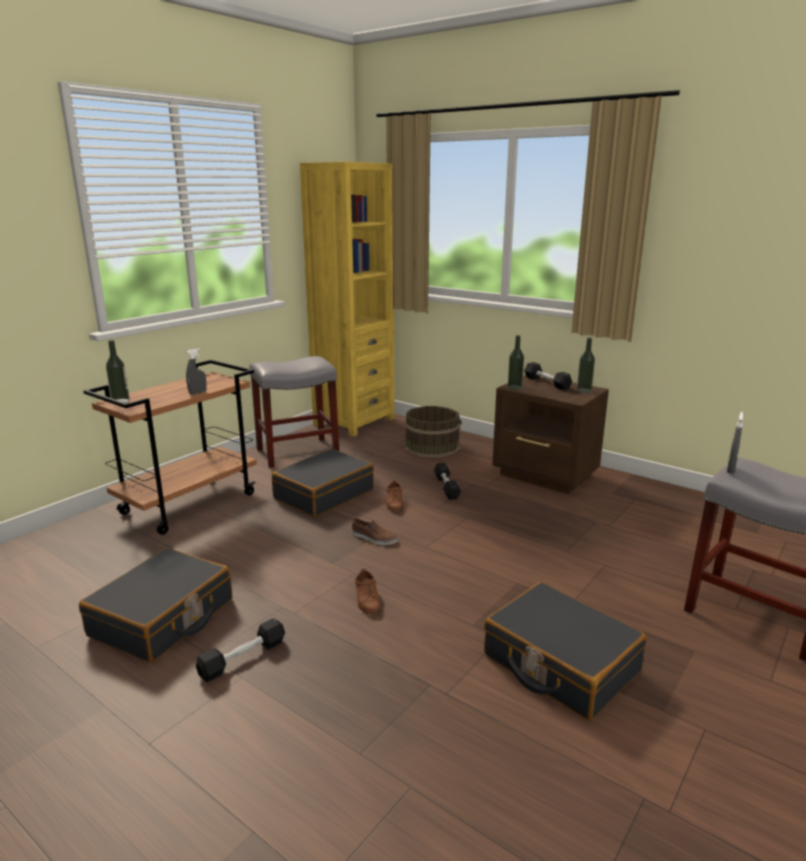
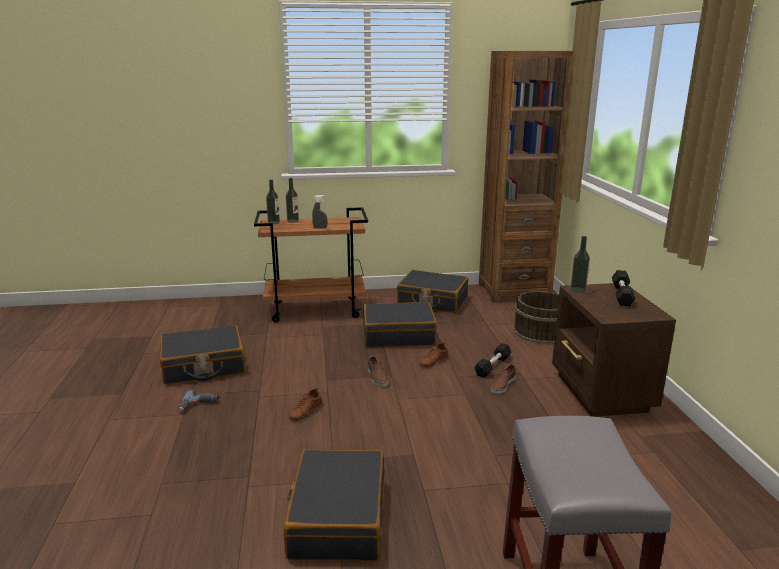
camera: 45 degrees right, 0 degrees up
black dumbbell [196,619,285,682] -> power drill [178,389,219,412]
grey stool [249,356,339,469] -> black suitcase [397,270,468,313]
yellow bookcase [300,162,395,437] -> brown bookcase [479,51,574,303]
bottle [577,338,595,393] -> bottle moved to [286,178,299,223]
grey spray bottle [727,412,743,474] -> none
none -> brown shoe [491,365,516,394]

